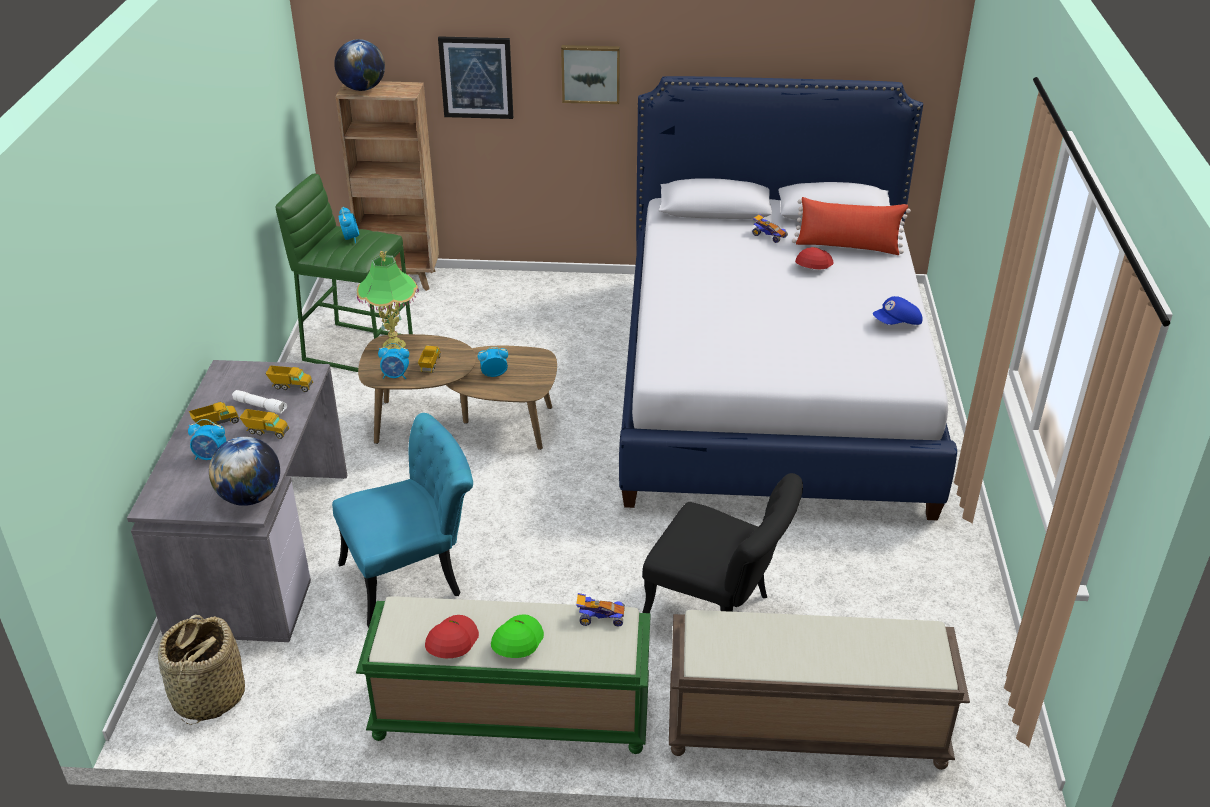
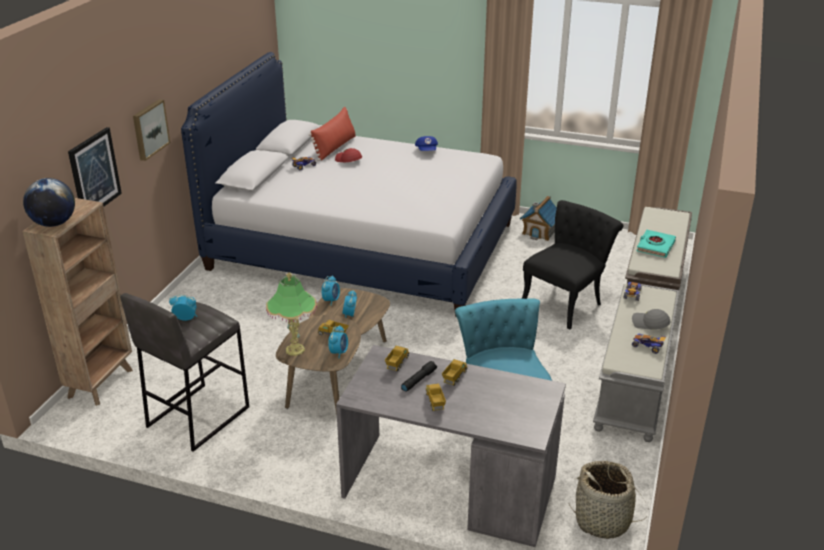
camera: 75 degrees left, 5 degrees down
alarm clock [188,419,226,460] -> alarm clock moved to [322,276,340,305]
globe [209,437,280,506] -> none
white flashlight [232,390,287,414] -> black flashlight [401,361,437,392]
green stool [275,174,413,372] -> grey stool [120,293,249,452]
green bench [356,596,651,754] -> grey bench [593,283,679,442]
red cap [425,615,479,658] -> toy car [632,334,667,354]
green cap [491,614,544,658] -> grey cap [632,309,671,330]
none -> toy house [520,196,557,241]
none -> turquoise book [636,229,676,258]

